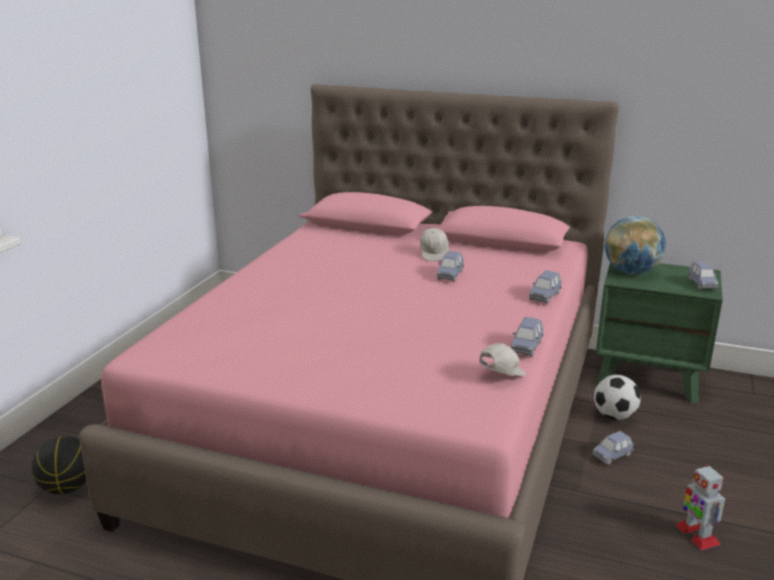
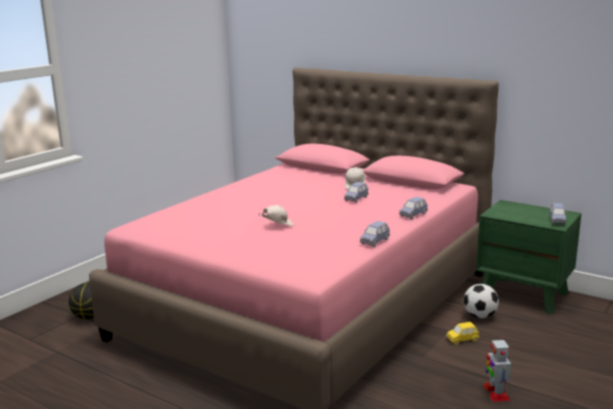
camera: 15 degrees right, 5 degrees down
white cap [479,343,526,376] -> white cap moved to [259,205,294,226]
blue toy car [592,431,634,465] -> yellow toy car [446,322,479,345]
globe [604,216,666,275] -> none

